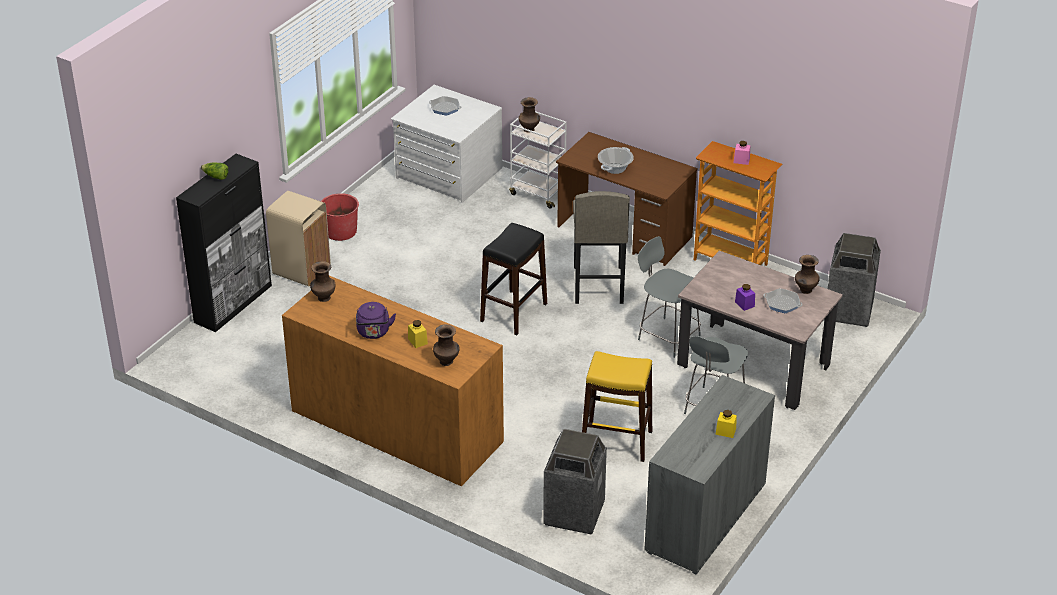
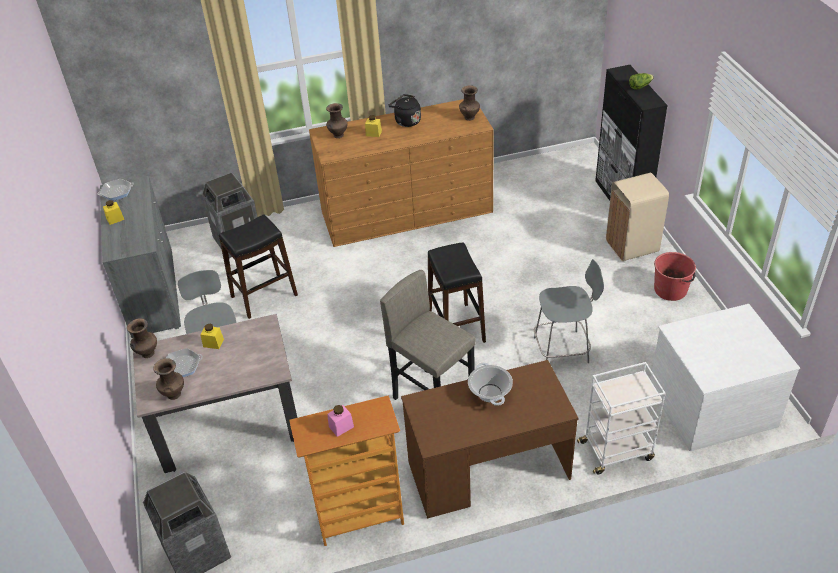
camera: 135 degrees right, 5 degrees up
purple kettle [356,302,396,339] -> black kettle [389,94,421,127]
frying pan [429,96,461,116] -> frying pan moved to [97,179,134,201]
brown vase [519,97,540,133] -> brown vase moved to [127,318,157,358]
yellow stool [582,351,652,462] -> black stool [219,215,298,319]
grey chair [638,236,701,358] -> grey chair moved to [534,259,604,363]
purple jar [735,284,755,311] -> yellow jar [200,324,224,349]

